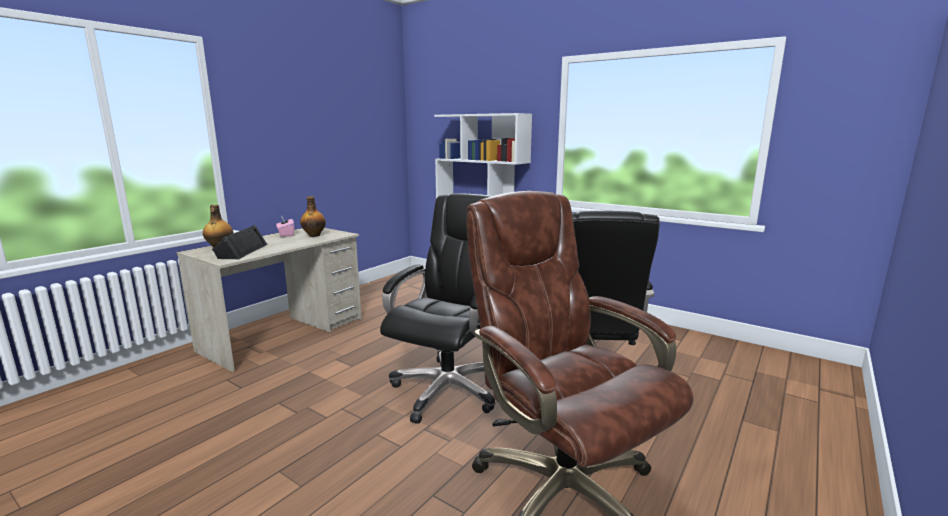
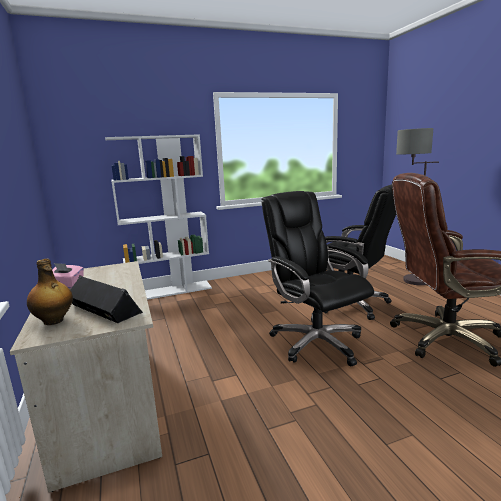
camera: 55 degrees left, 0 degrees up
bottle [300,196,326,237] -> none
none -> grey floor lamp [396,128,439,285]

